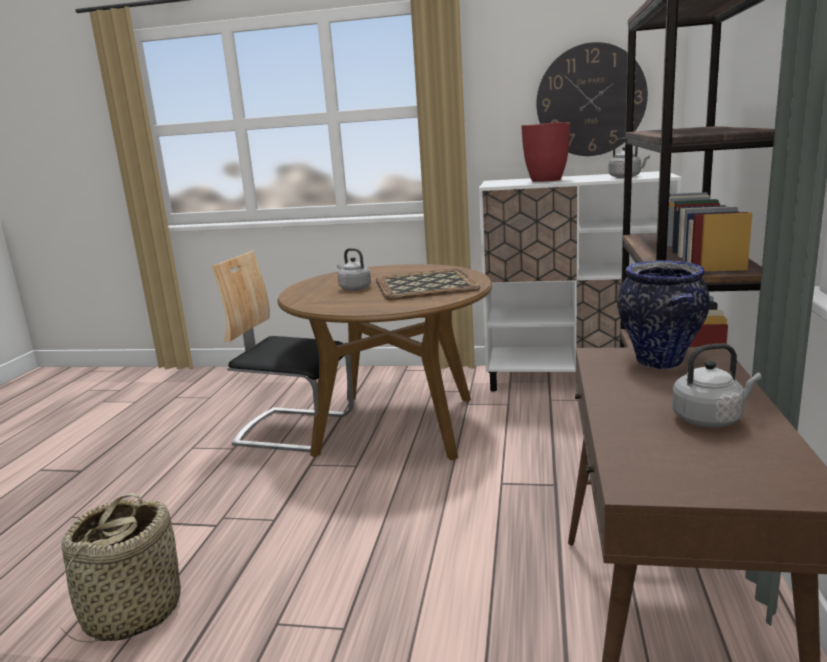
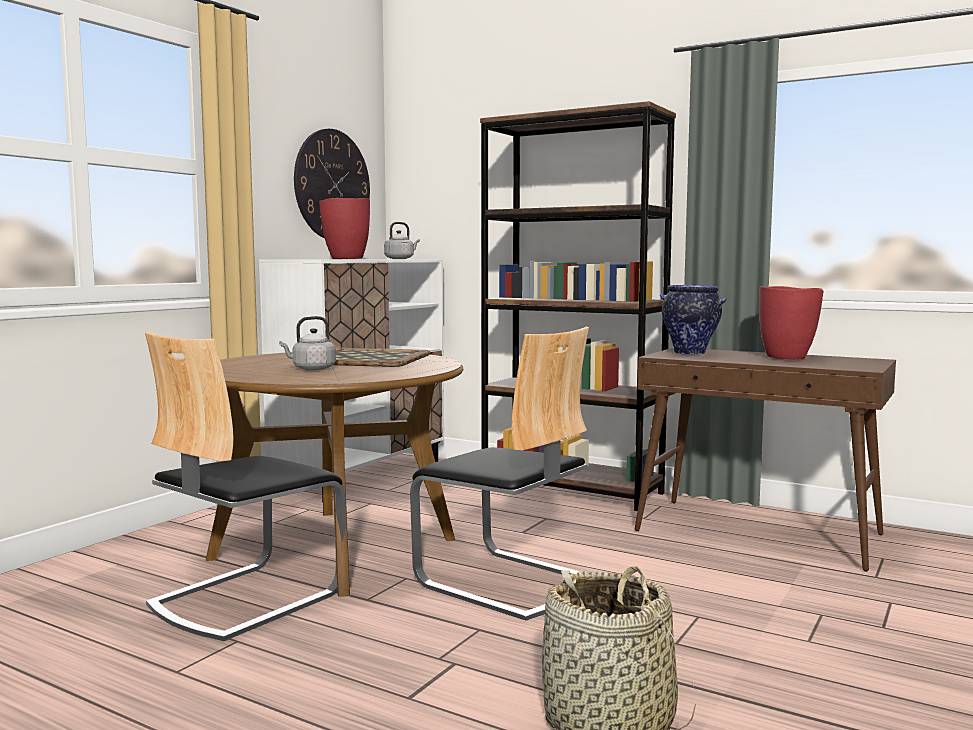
camera: 70 degrees left, 10 degrees down
grey kettle [672,343,762,427] -> red vase [759,286,824,359]
none -> chair [410,327,589,620]

